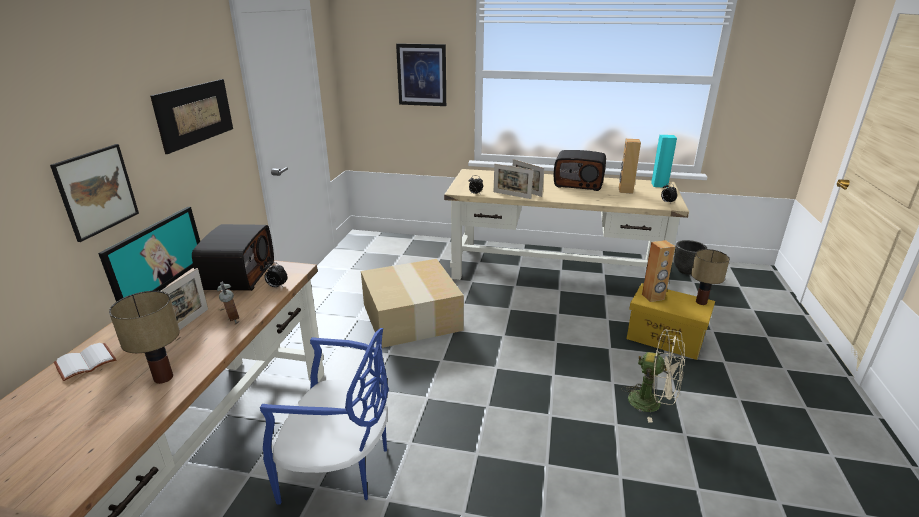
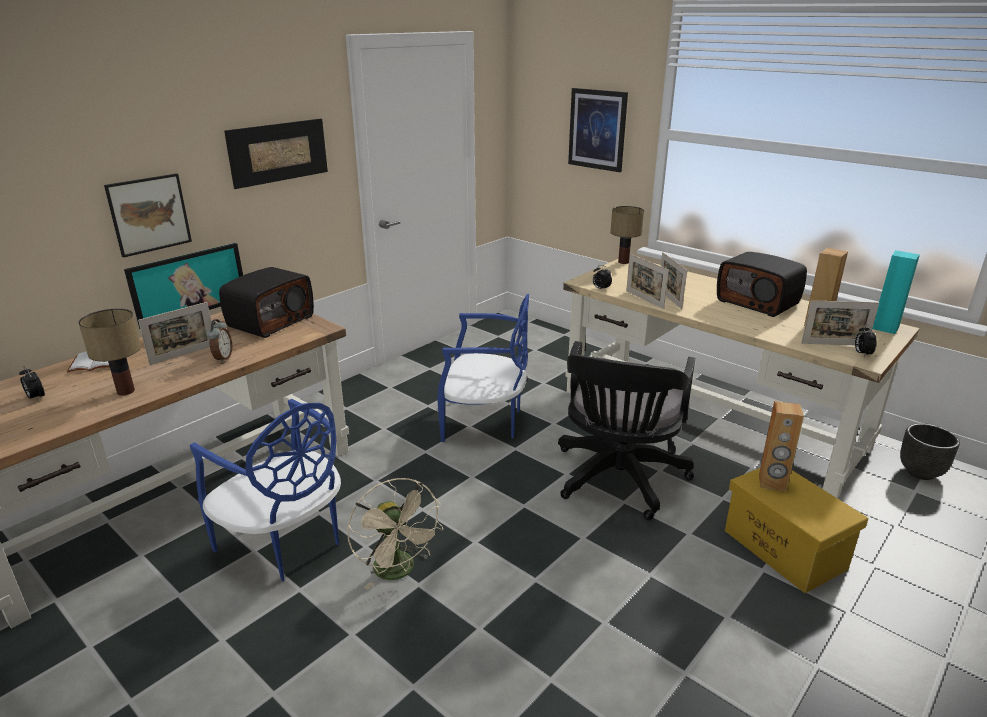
camera: 30 degrees right, 0 degrees up
alarm clock [263,262,288,287] -> alarm clock moved to [19,366,45,401]
cardboard box [361,259,464,348] -> blue chair [437,294,529,442]
beige fan [621,329,685,423] -> beige fan moved to [347,478,443,590]
table lamp [691,249,730,305] -> table lamp moved to [610,206,644,264]
none -> black office chair [558,341,695,520]
none -> picture frame [801,300,879,345]

